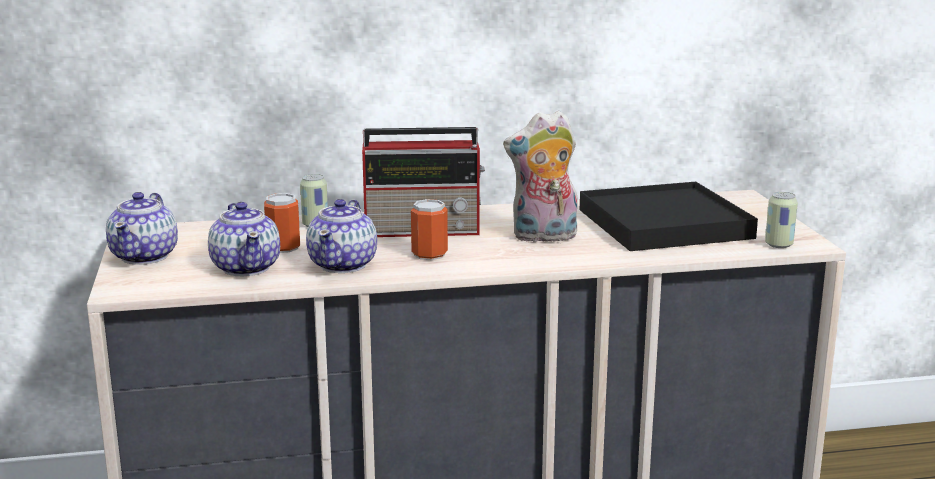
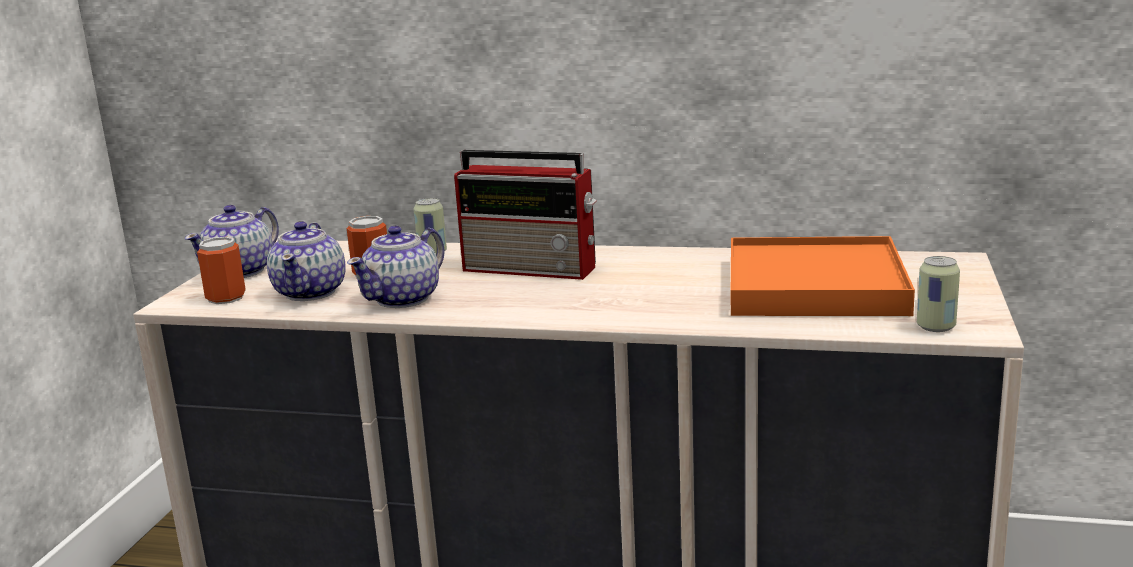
camera: 25 degrees right, 0 degrees up
can [411,199,448,260] -> can moved to [197,237,246,304]
plush toy [503,110,578,242] -> none
black tray [580,182,758,251] -> orange tray [731,236,915,316]

